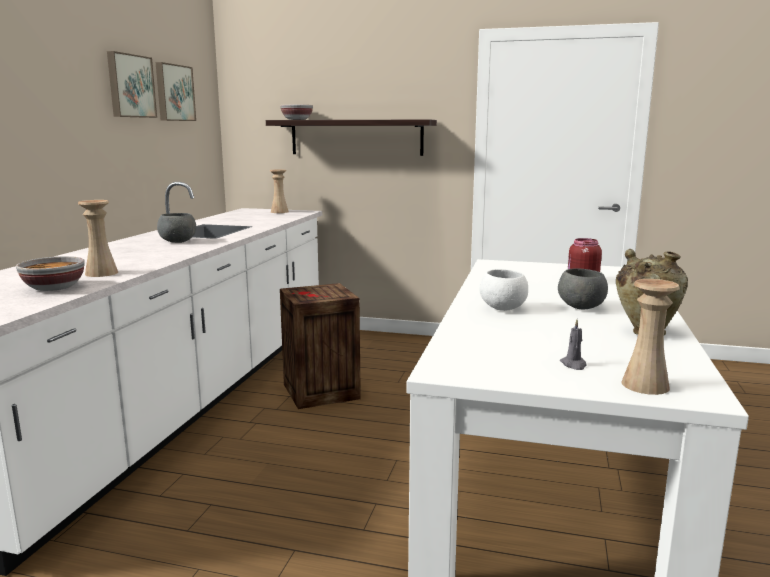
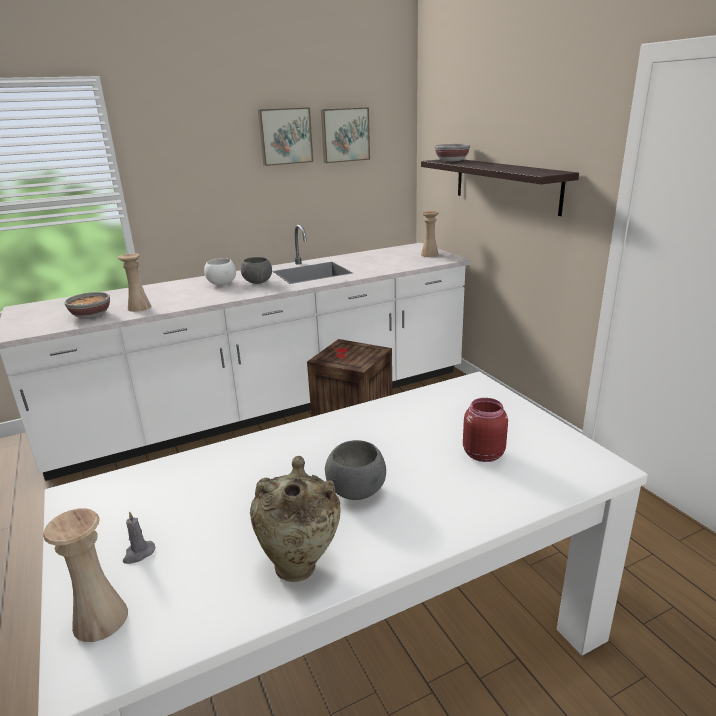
camera: 50 degrees right, 10 degrees up
white bowl [479,269,528,311] -> white bowl moved to [204,258,236,285]

